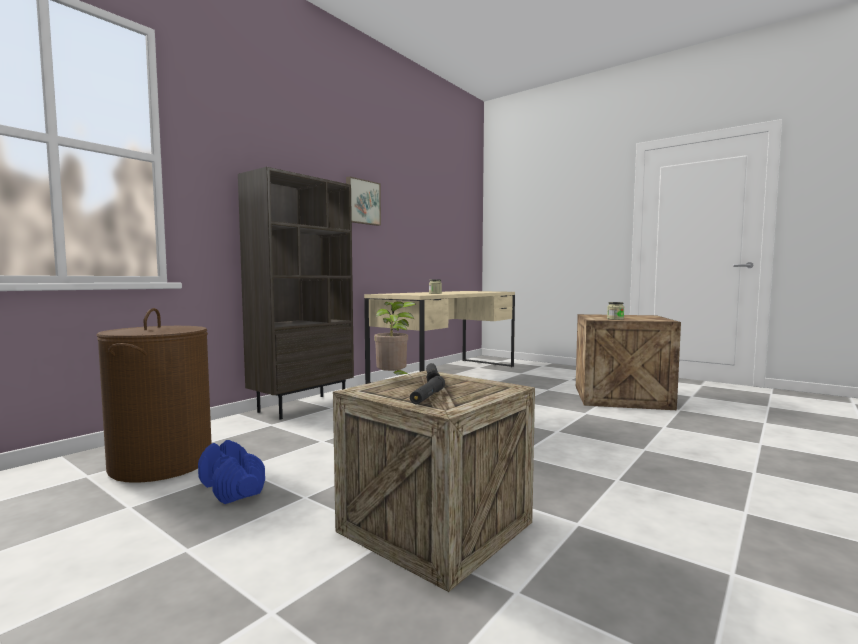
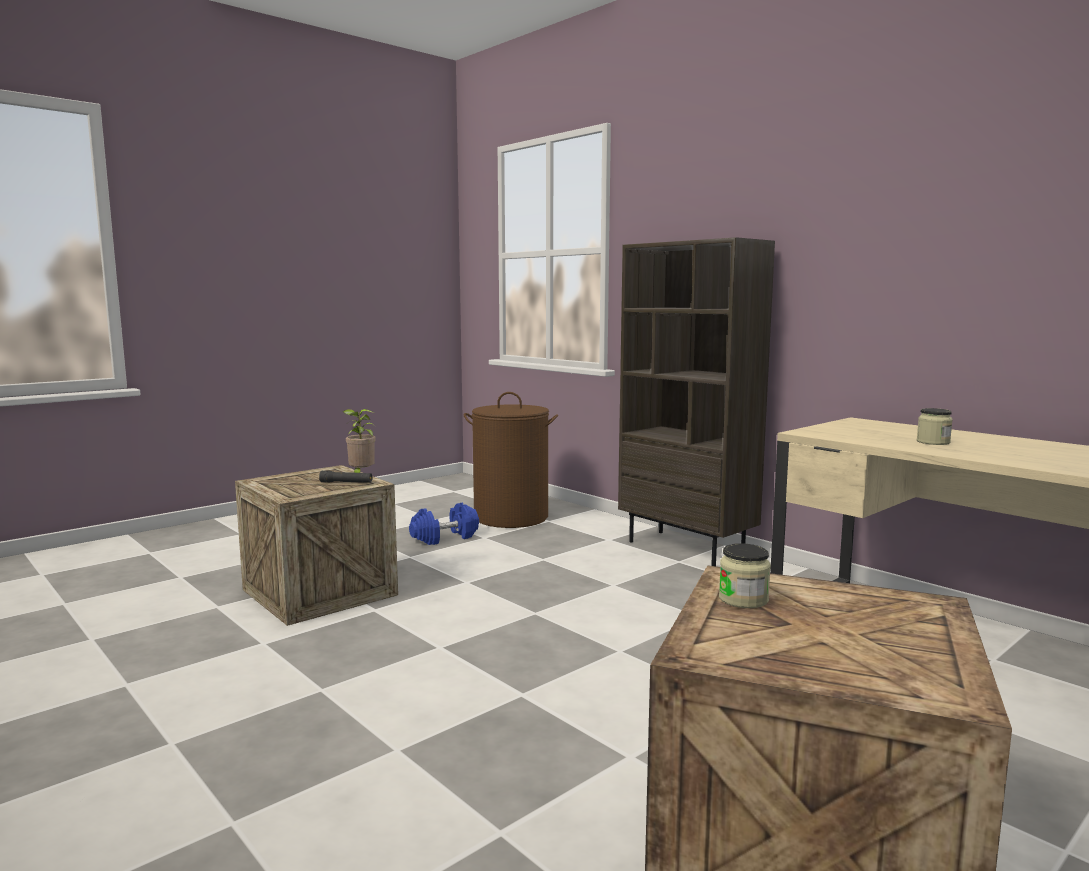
camera: 100 degrees right, 5 degrees up
picture [346,176,381,226] -> none
black flashlight [410,376,445,404] -> none

